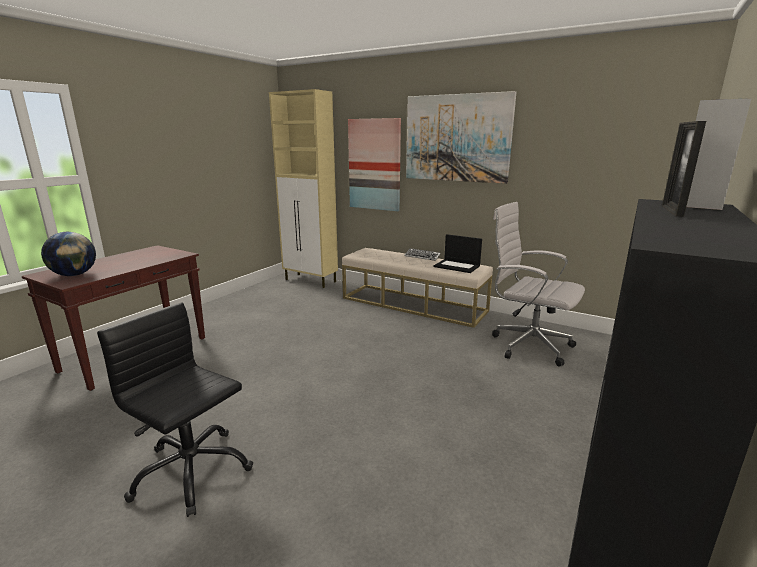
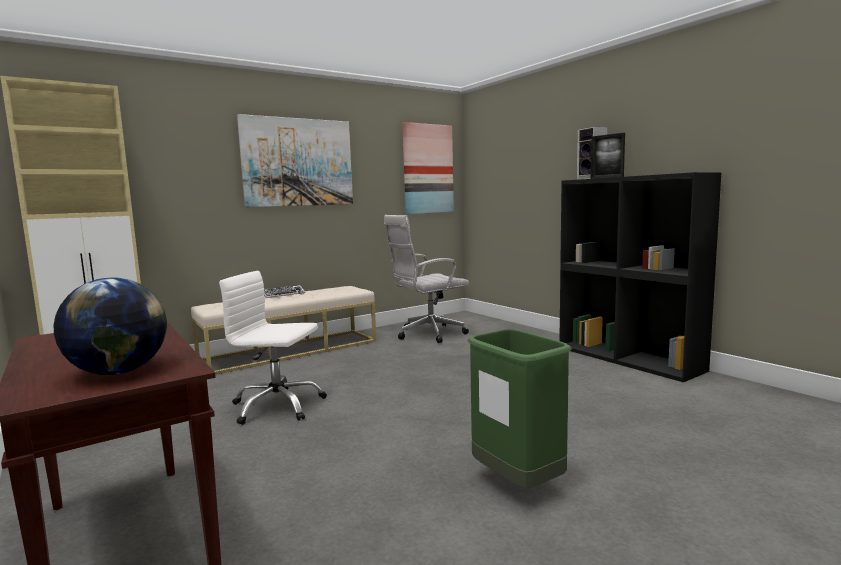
camera: 65 degrees left, 10 degrees down
black office chair [97,302,253,517] -> green trash can [468,329,572,489]
picture [348,118,401,211] -> picture moved to [402,122,454,214]
laptop [433,234,482,273] -> none
none -> white office chair [219,271,327,425]

